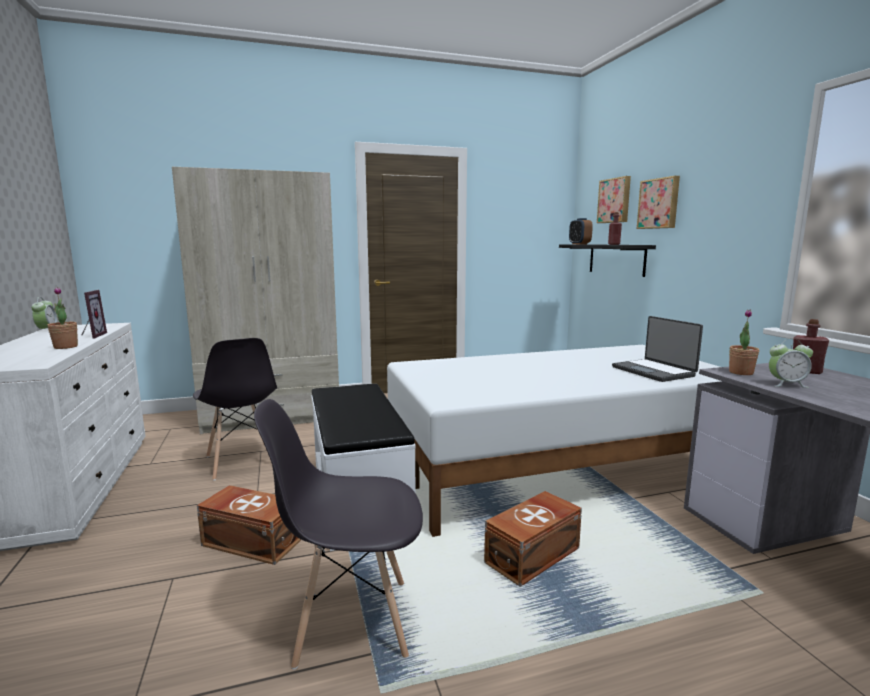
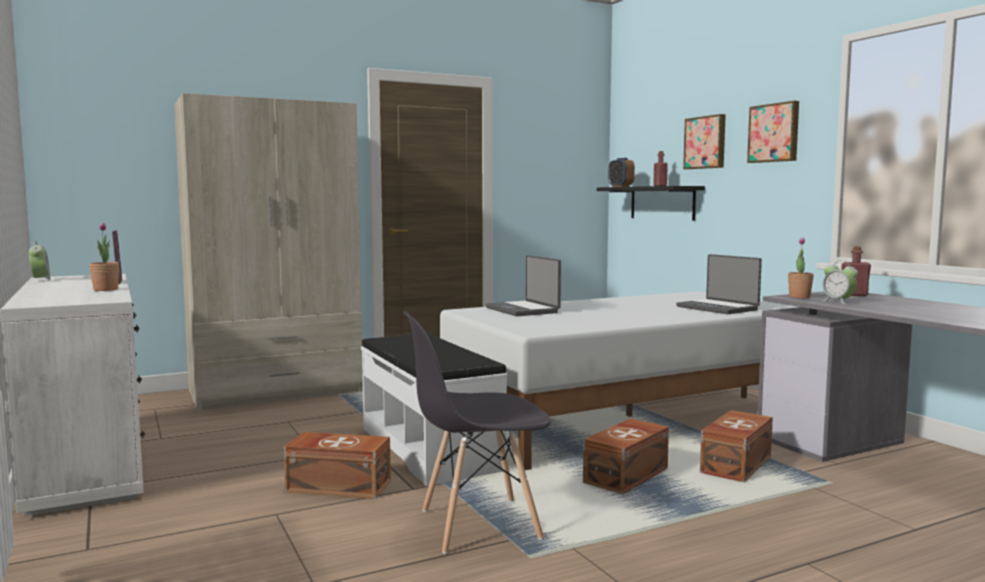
camera: 10 degrees left, 5 degrees down
grey chair [193,338,277,481] -> none
picture [597,176,631,223] -> picture moved to [747,101,799,163]
alarm clock [769,338,813,388] -> alarm clock turned 60 degrees clockwise [823,260,858,304]
none -> laptop [485,255,561,316]
none -> brown storage box [700,410,773,482]

